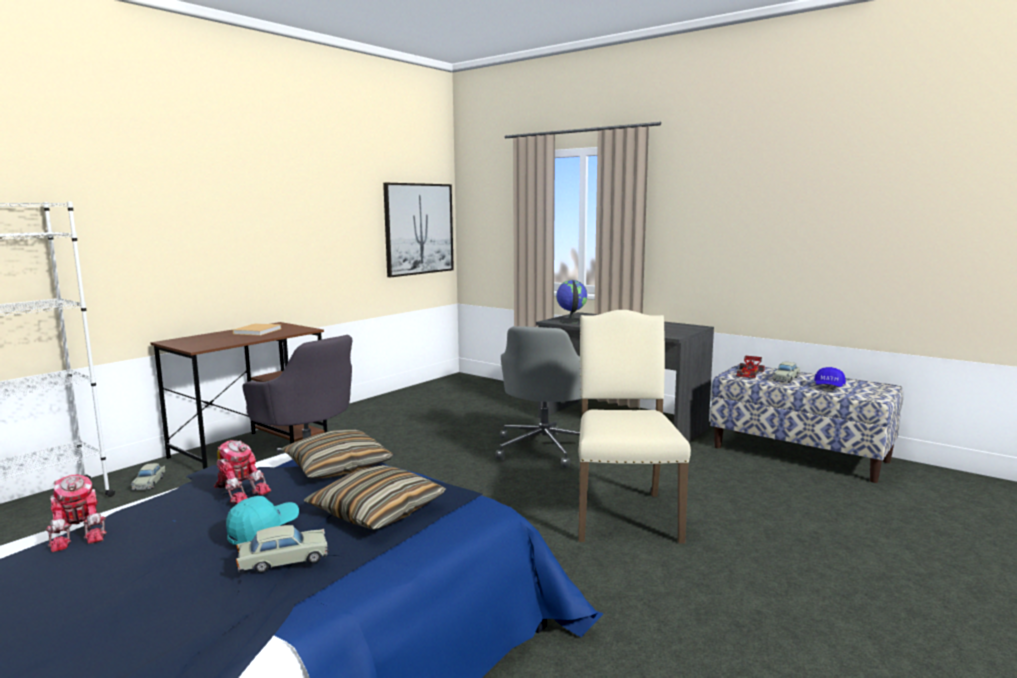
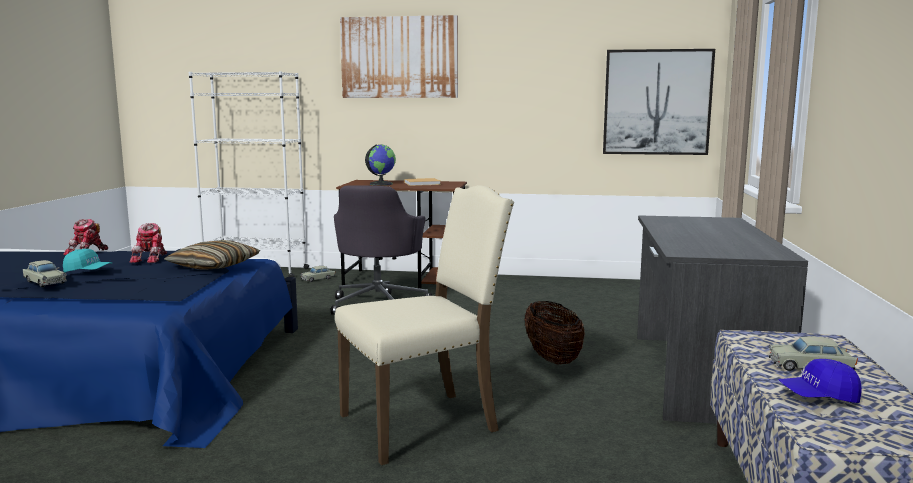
camera: 60 degrees right, 0 degrees up
pillow [304,465,446,530] -> none
grey office chair [495,326,582,468] -> basket [524,301,585,365]
globe [556,280,587,324] -> globe moved to [365,145,396,186]
toy car [736,356,765,378] -> none
none -> picture [340,15,458,98]

